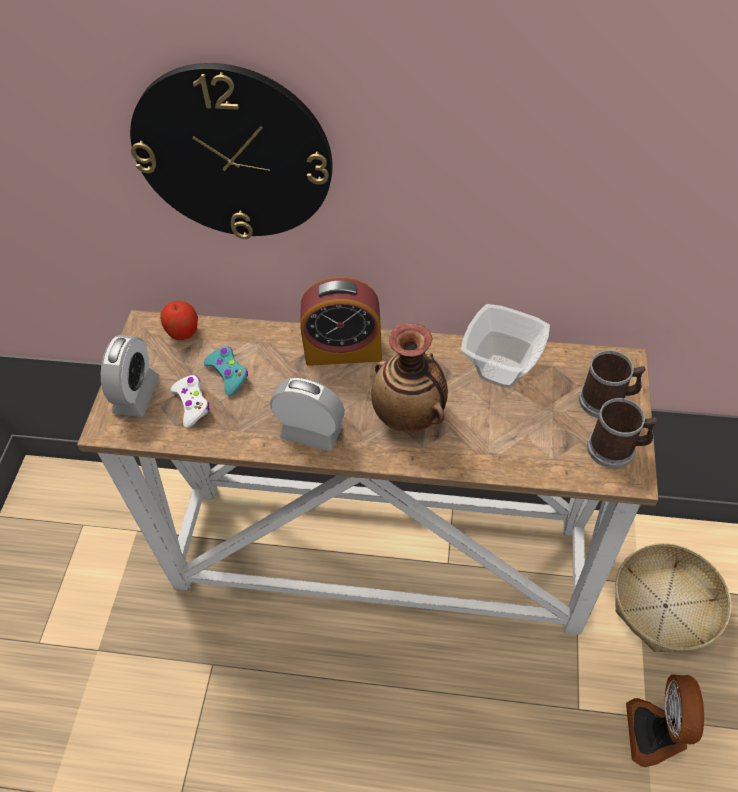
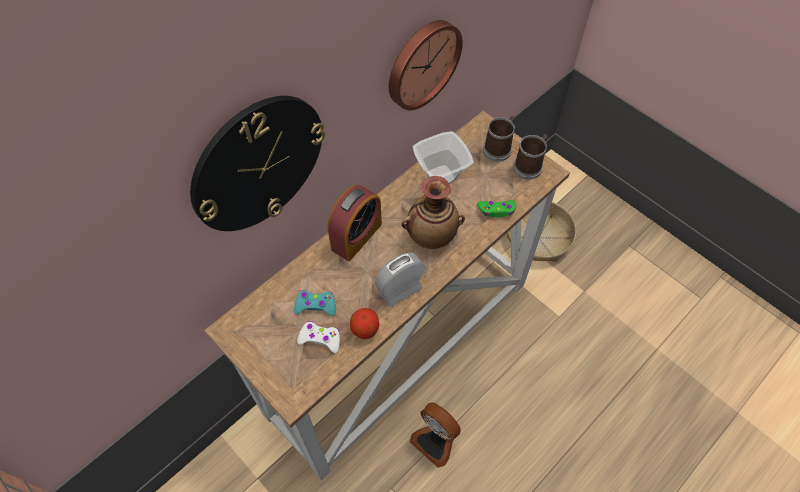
camera: 55 degrees left, 5 degrees up
alarm clock [101,335,160,417] -> none
apple [160,301,198,340] -> apple moved to [350,308,380,339]
fan [626,674,704,767] -> fan moved to [410,402,461,468]
none -> wall clock [389,20,463,110]
none -> green game controller [477,200,516,217]

